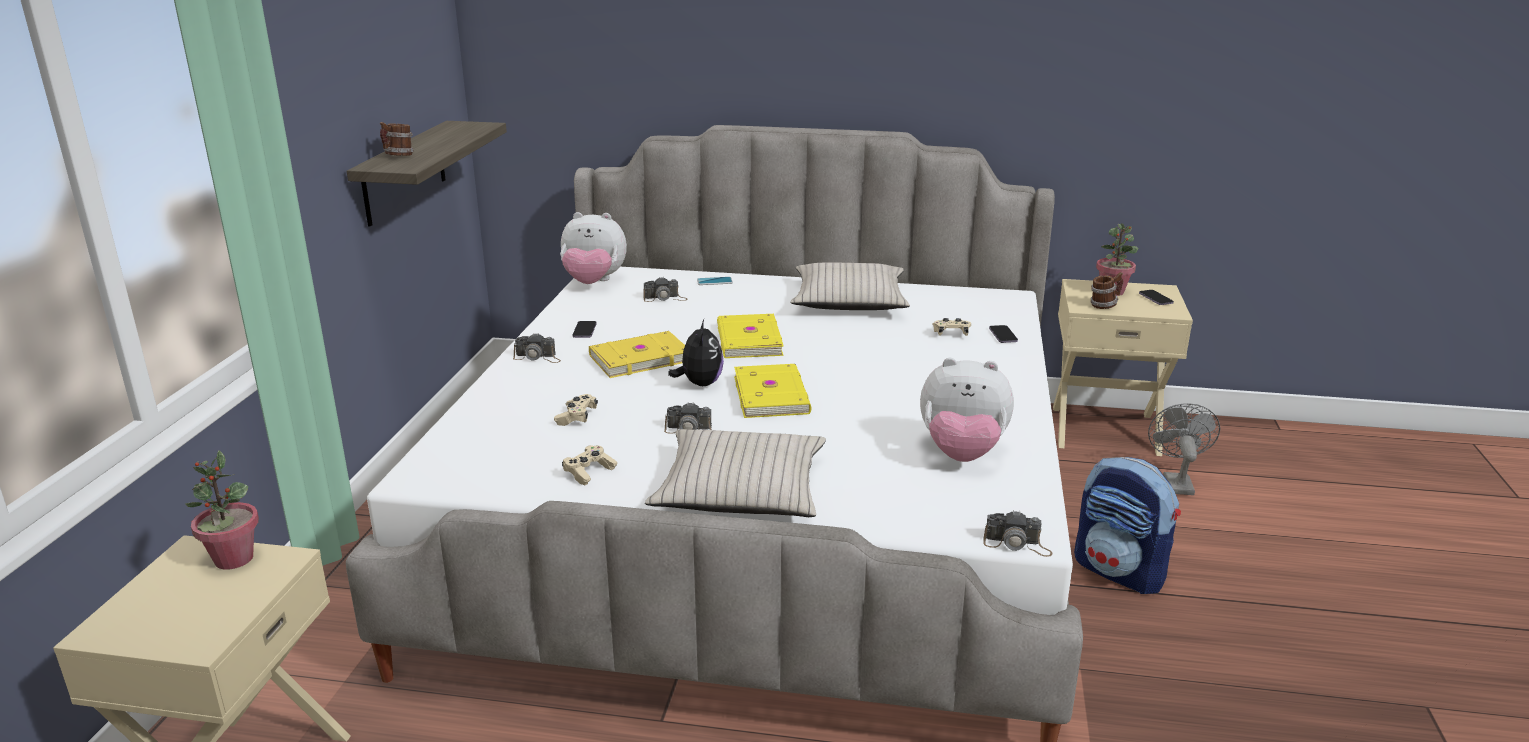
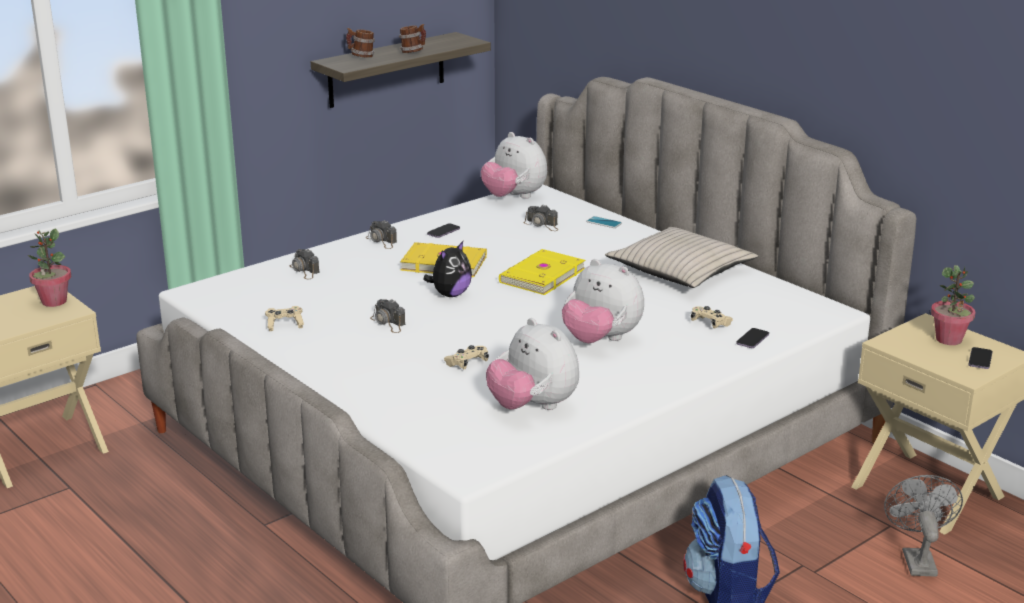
camera: 40 degrees right, 0 degrees up
beige game controller [554,394,598,426] -> beige game controller moved to [444,345,489,370]
beige pillow [645,429,826,517] -> none
yellow book [734,364,811,418] -> none
camera [983,510,1052,557] -> camera moved to [290,249,319,279]
mug [1091,272,1123,309] -> mug moved to [399,24,426,53]
grey fan [1148,403,1220,495] -> grey fan turned 45 degrees counterclockwise [884,475,963,577]
none -> plush toy [562,259,644,343]

